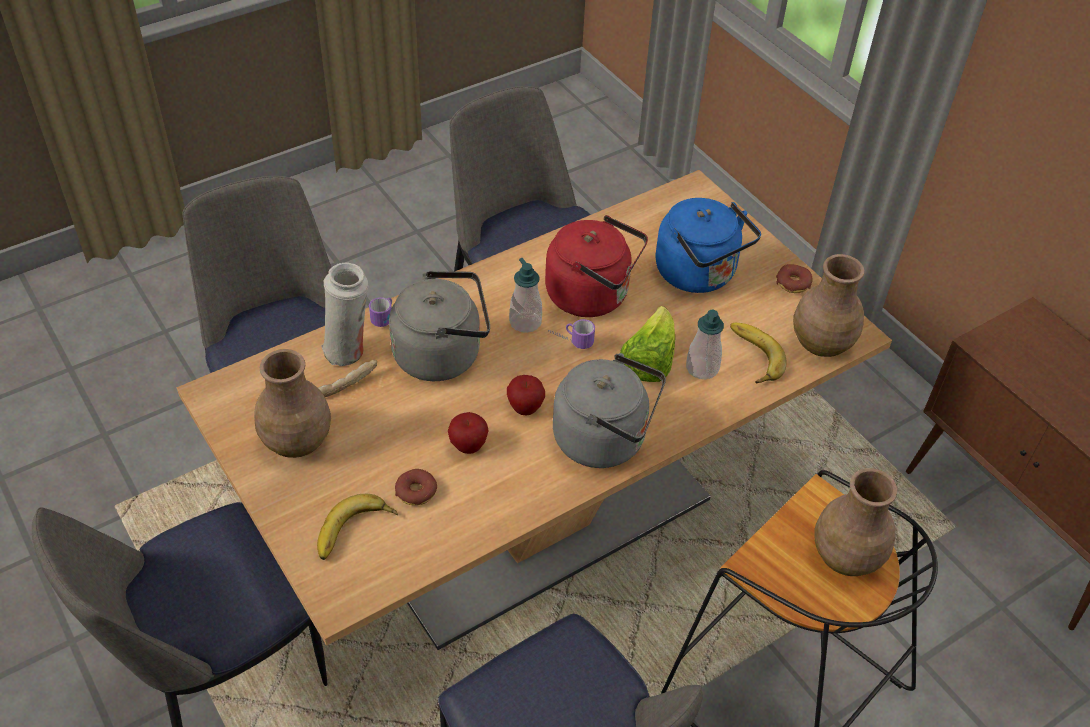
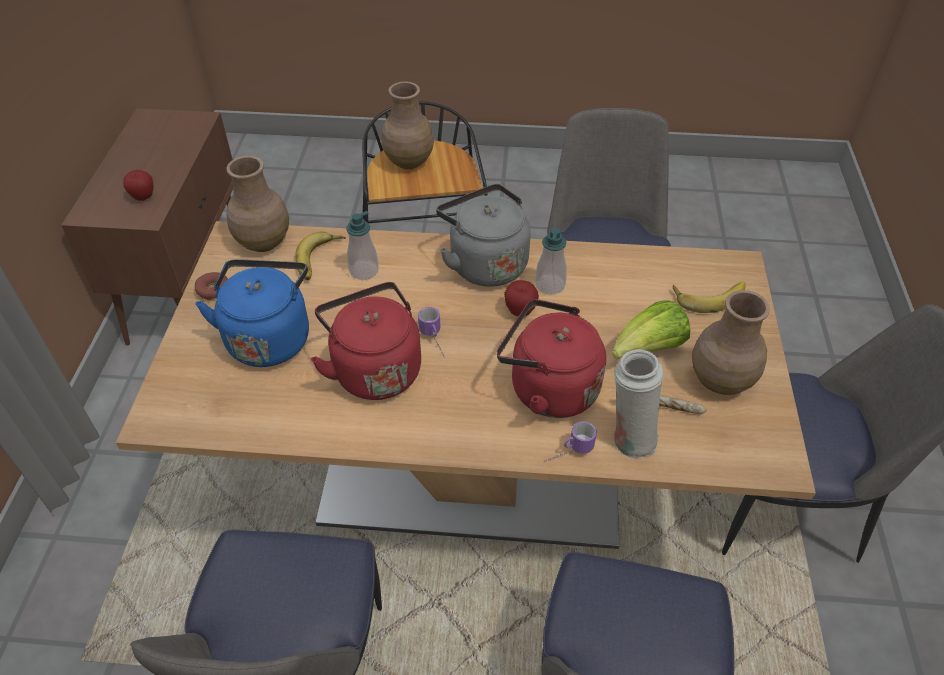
camera: 140 degrees left, 0 degrees up
grey kettle [389,271,490,381] -> red kettle [497,299,606,418]
donut [395,469,437,506] -> none
apple [448,412,489,454] -> apple moved to [123,170,154,201]
soap dispenser [509,258,542,333] -> soap dispenser moved to [535,228,567,294]
lettuce [620,306,675,382] -> lettuce moved to [612,300,691,359]

